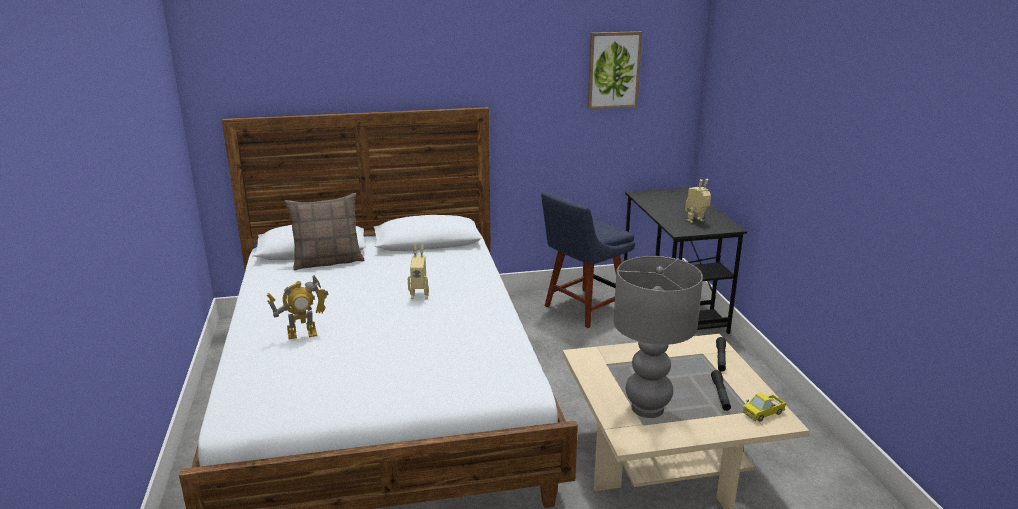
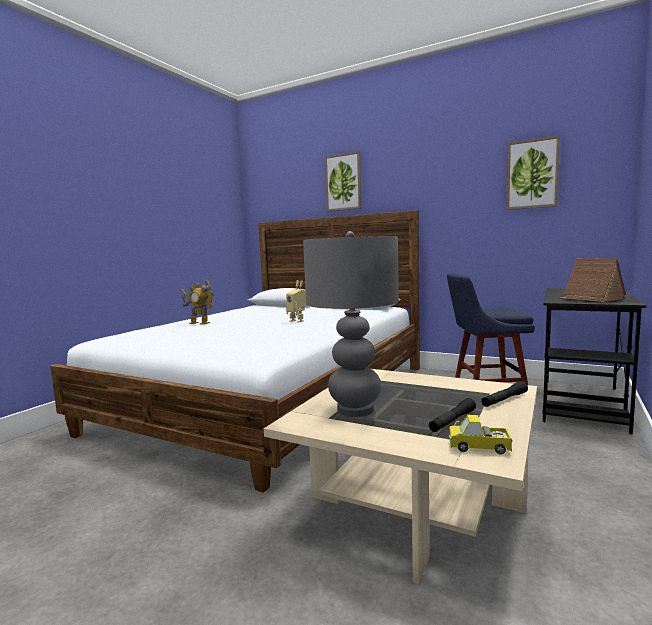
camera: 40 degrees right, 15 degrees down
pillow [284,193,365,271] -> none
toy robot [685,179,711,223] -> toy house [559,258,626,302]
none -> picture [325,151,362,211]

